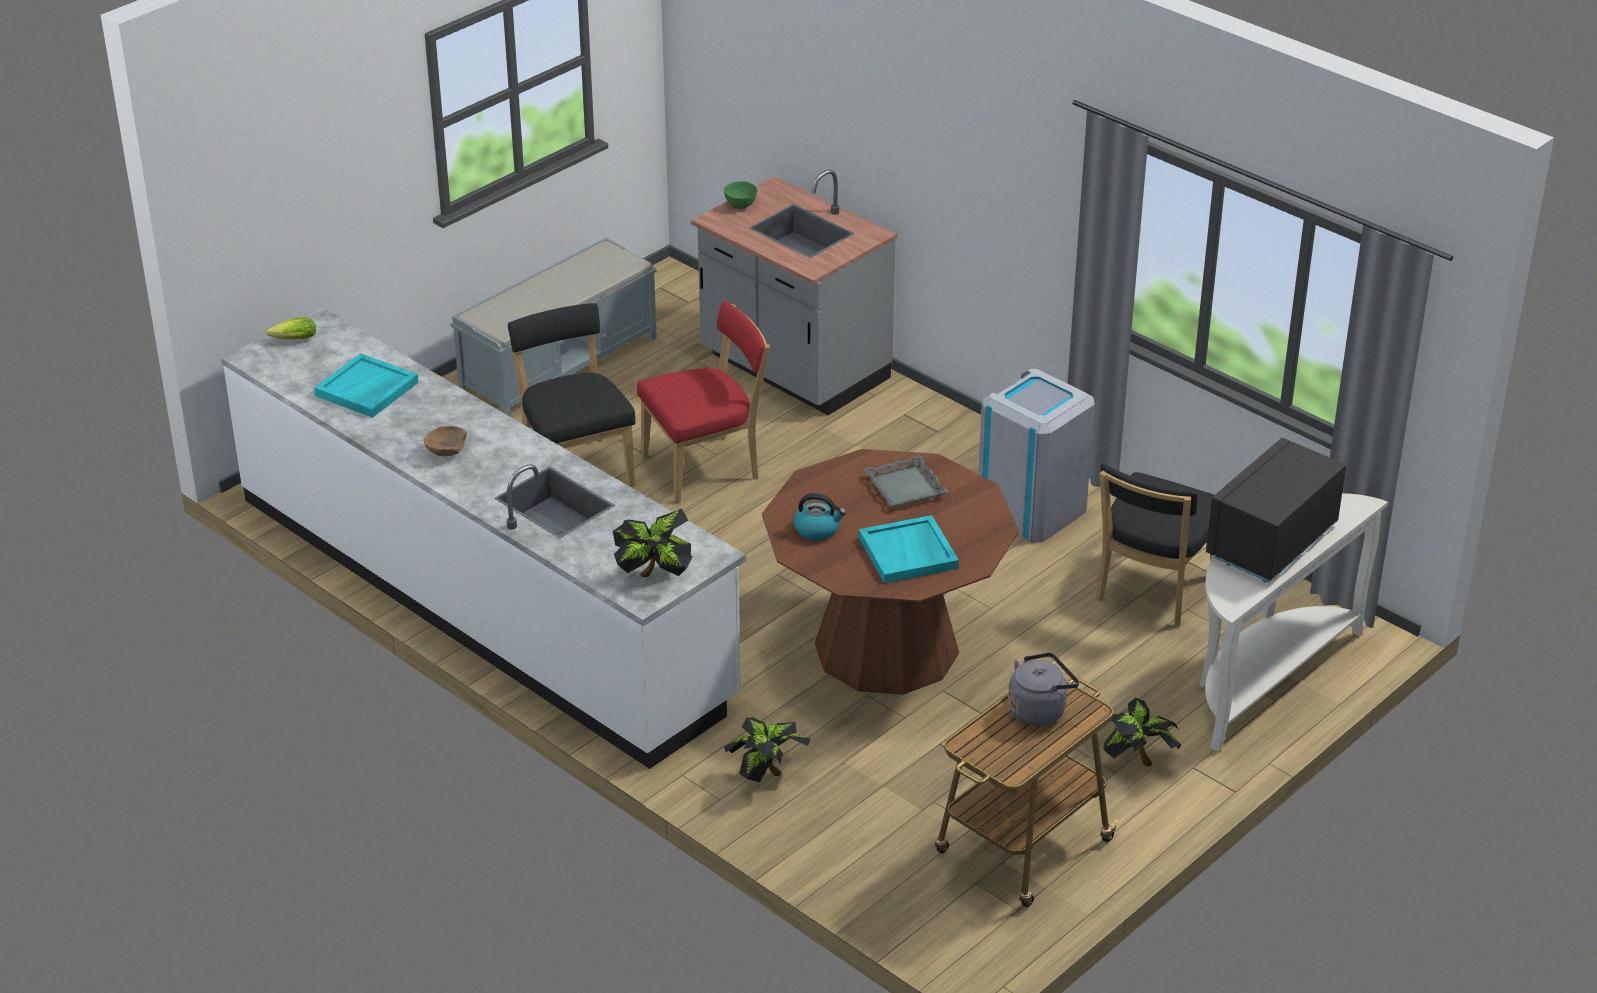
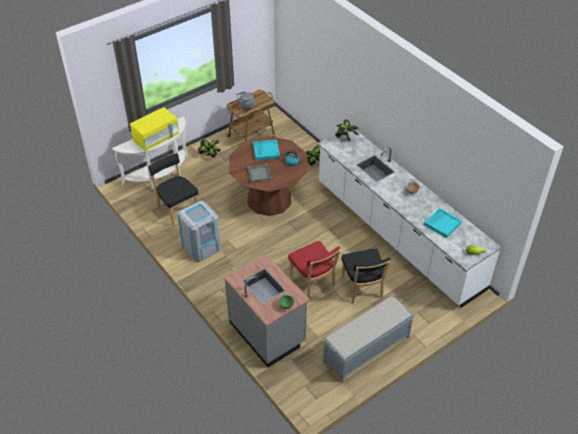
camera: 170 degrees left, 10 degrees up
red chair [637,301,770,503] -> red chair turned 105 degrees counterclockwise [288,241,341,298]
black chair [1096,464,1214,626] -> black chair turned 75 degrees counterclockwise [148,153,199,226]
black microwave [1206,437,1346,583] -> yellow microwave [130,107,179,151]

